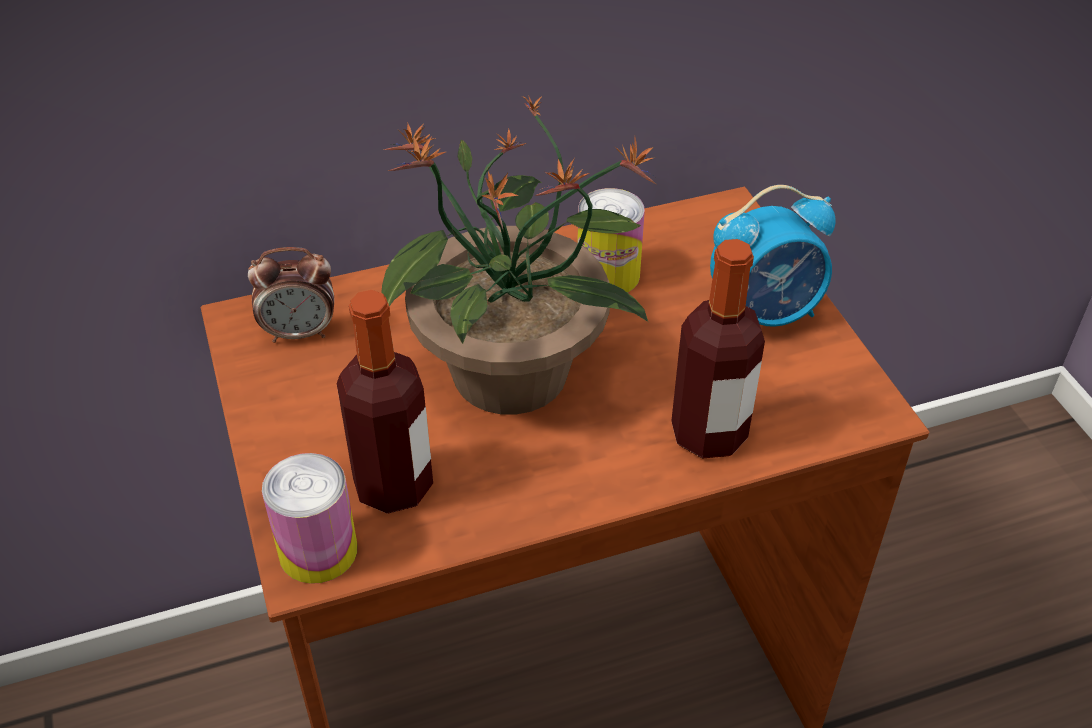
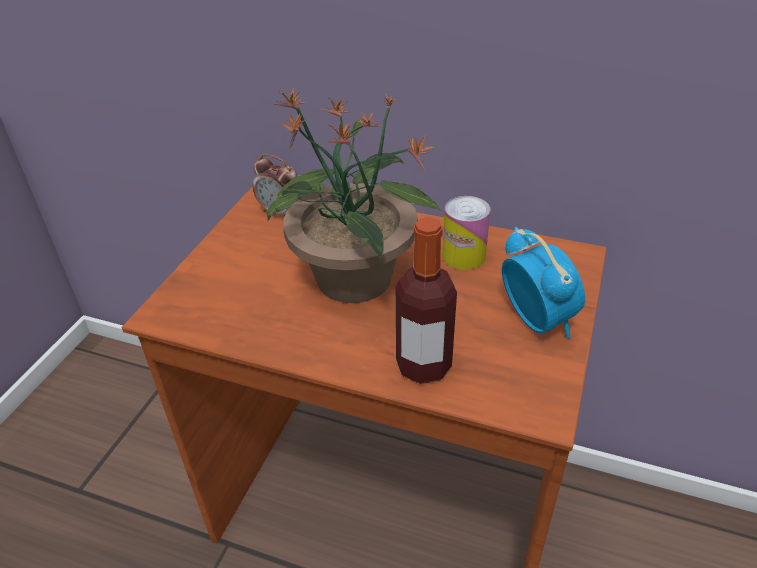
camera: 40 degrees right, 5 degrees down
can [262,453,357,584] -> none
bottle [337,290,433,514] -> none
alarm clock [710,185,836,327] -> alarm clock turned 135 degrees counterclockwise [502,227,585,339]

